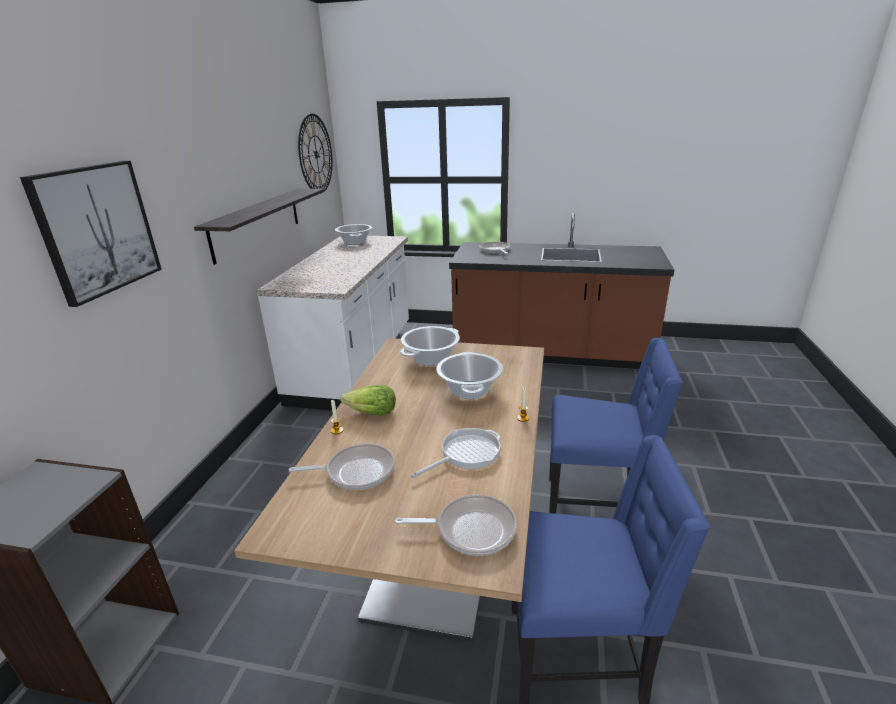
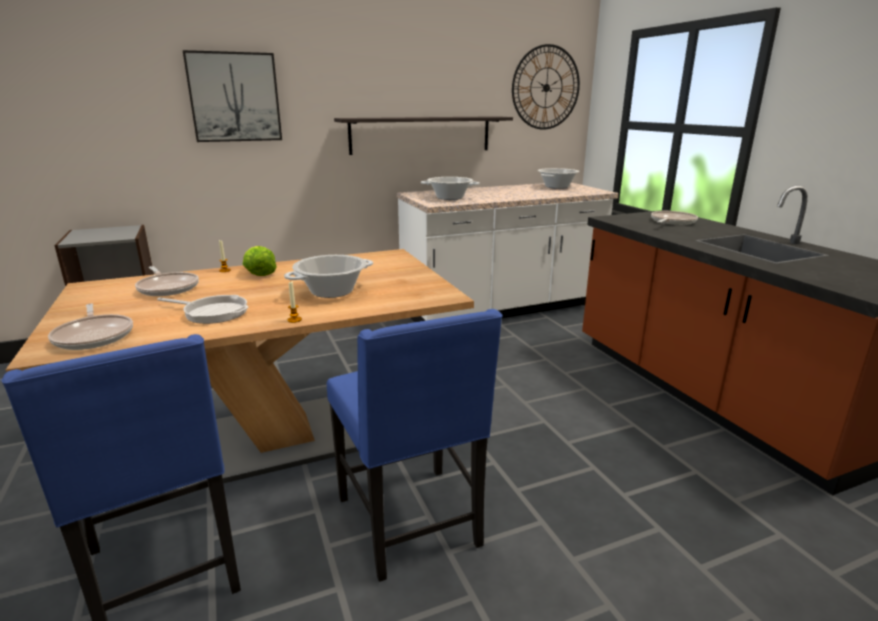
camera: 55 degrees right, 5 degrees down
cooking pot [400,326,460,366] -> cooking pot moved to [421,177,480,200]

